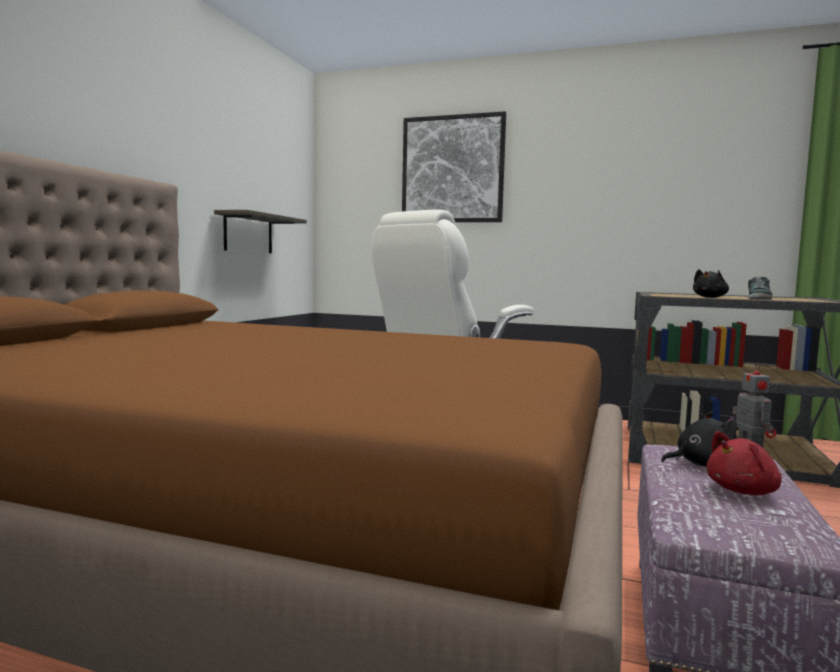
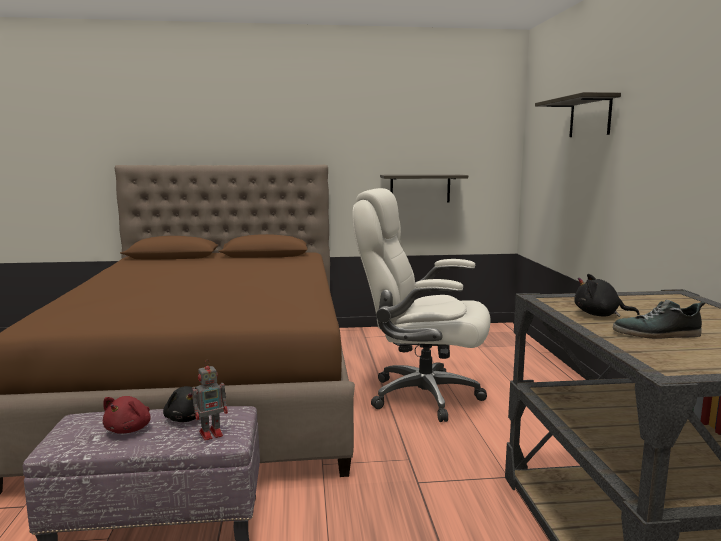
camera: 65 degrees right, 5 degrees up
picture [402,111,506,222] -> shelf [535,92,621,137]
red plush toy [706,431,782,495] -> red plush toy turned 120 degrees counterclockwise [103,396,151,434]

